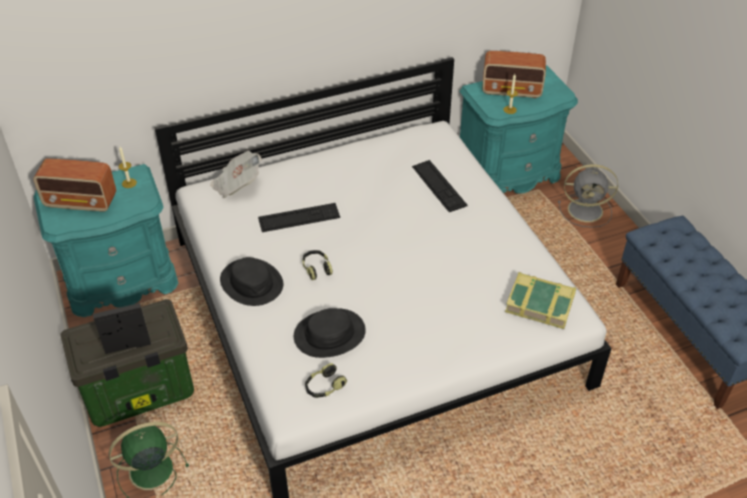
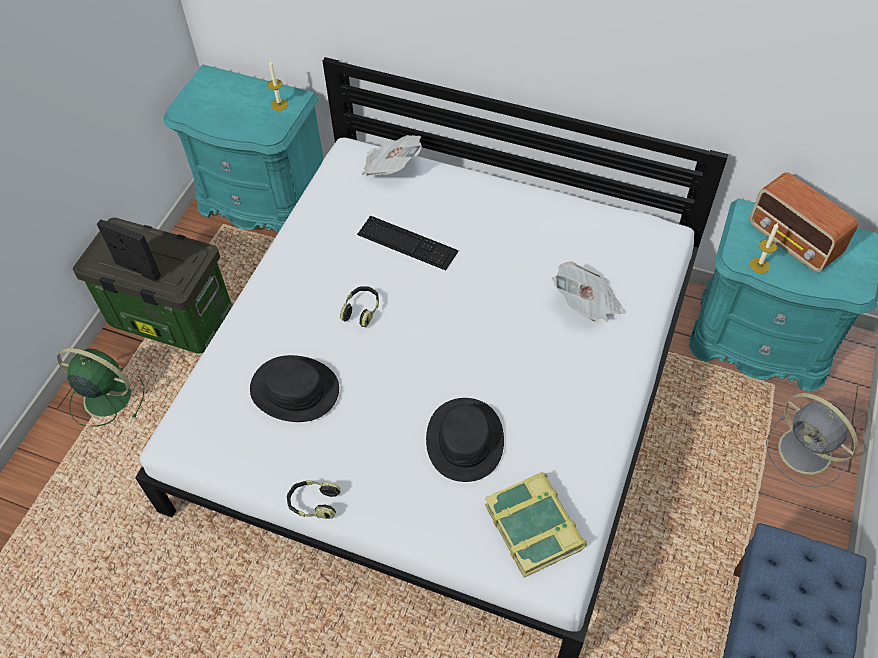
camera: 45 degrees right, 10 degrees up
radio [33,158,116,212] -> none
black hat [220,257,283,306] -> black hat moved to [426,398,504,482]
headphones [305,363,347,398] -> headphones moved to [287,480,341,519]
keyboard [412,160,467,212] -> newspaper [552,262,625,321]

